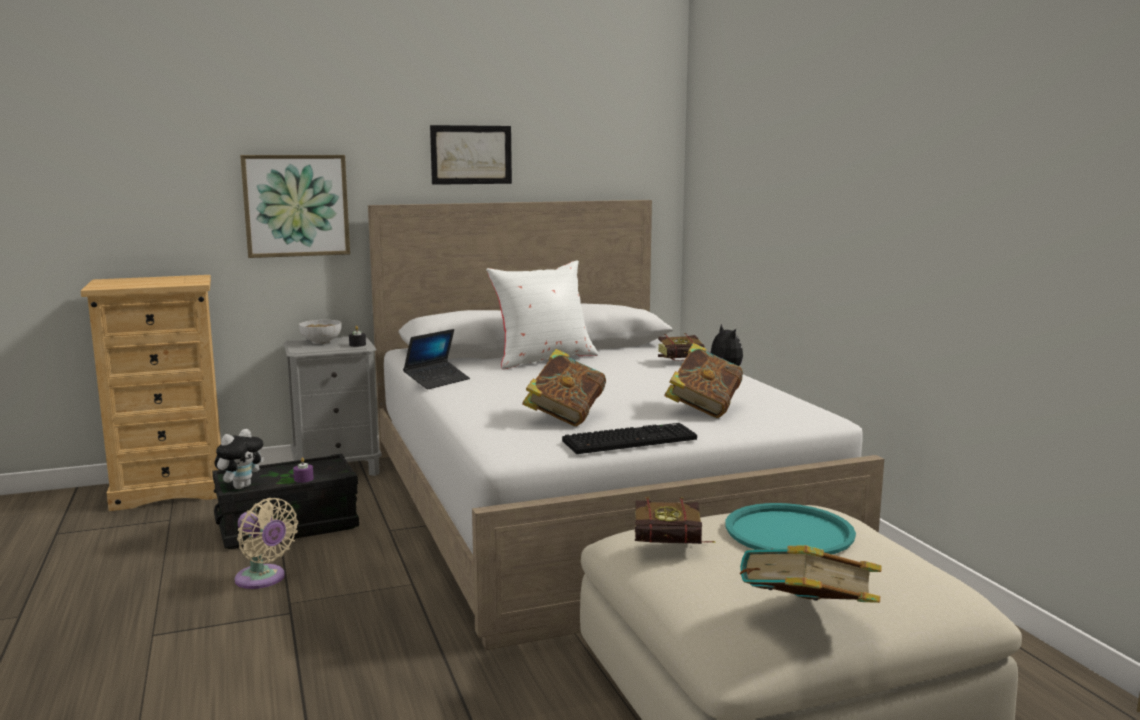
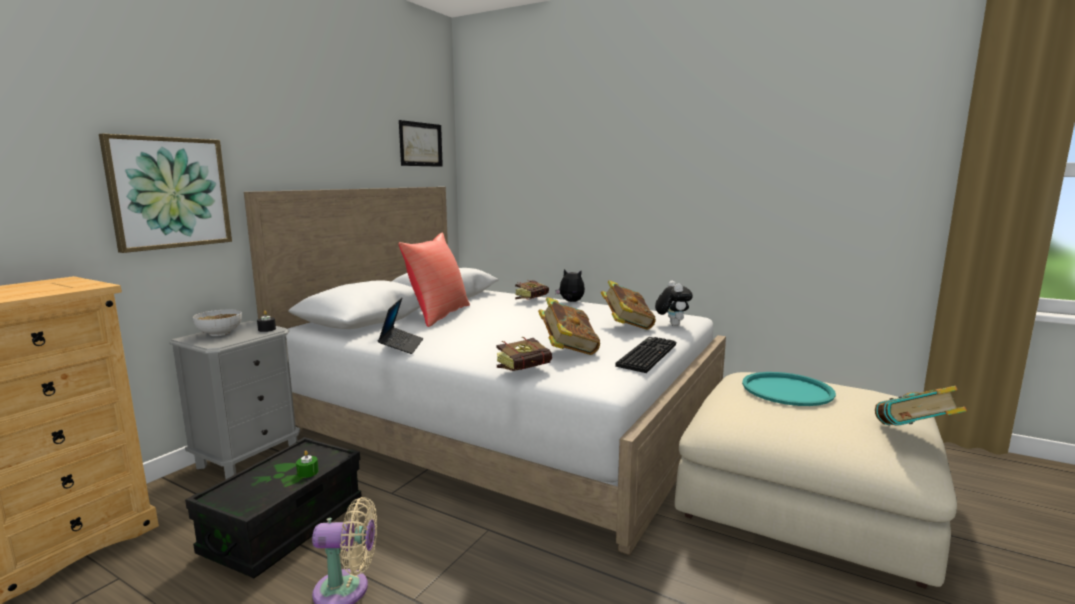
camera: 40 degrees left, 0 degrees up
plush toy [214,429,264,489] -> plush toy moved to [655,281,693,326]
purple candle [293,458,314,483] -> green candle [296,451,319,478]
picture [430,125,512,185] -> picture moved to [399,120,443,167]
white pillow [486,260,598,369] -> red pillow [398,233,470,327]
book [635,497,715,544] -> book moved to [496,337,552,371]

